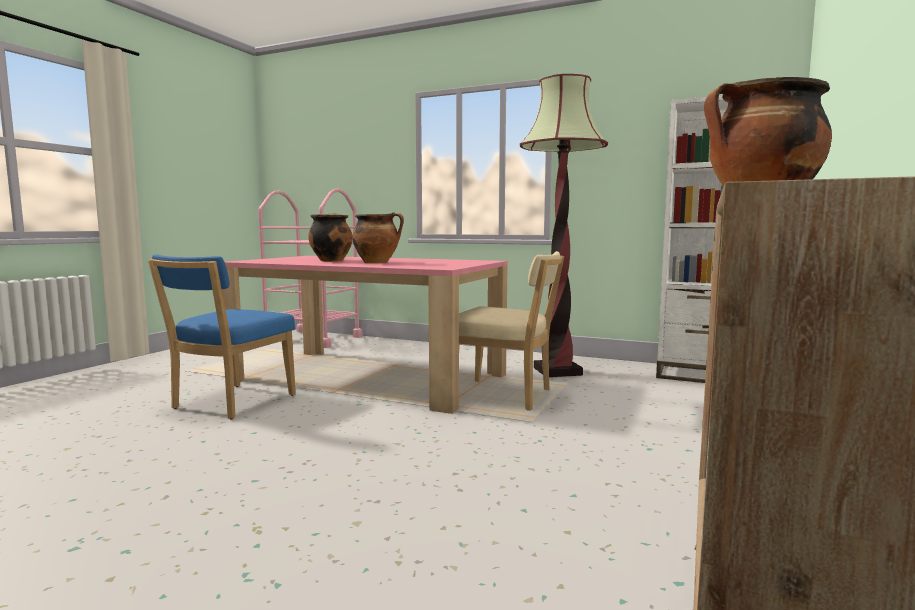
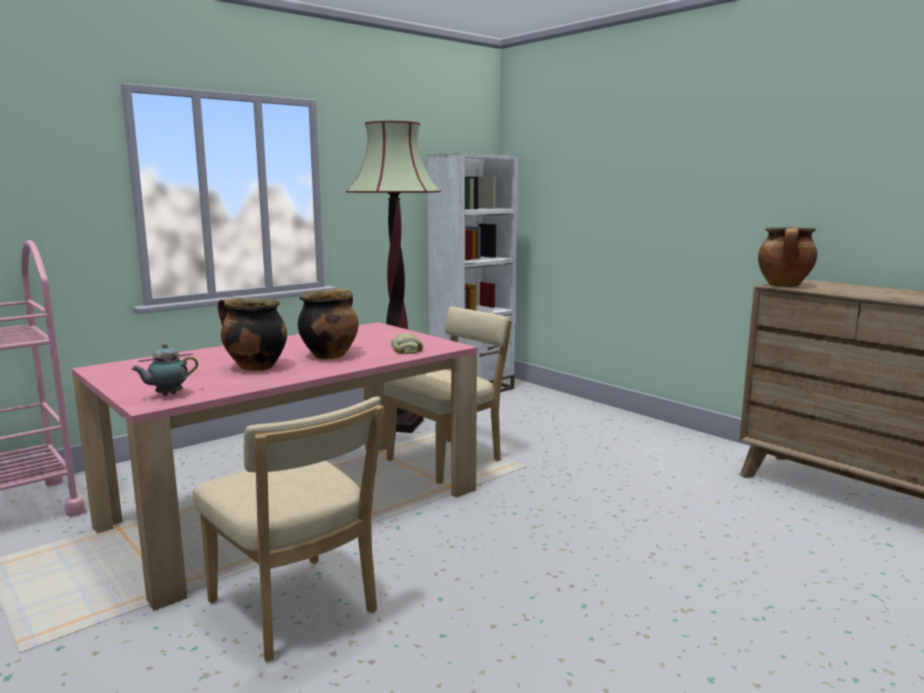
camera: 65 degrees left, 5 degrees up
blue chair [148,254,296,419] -> beige chair [193,396,384,662]
none -> teapot [131,343,198,396]
none -> bread [391,333,423,354]

